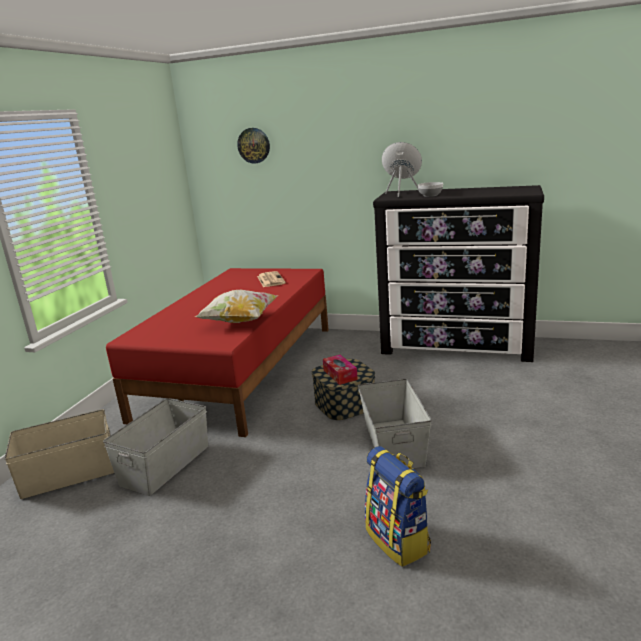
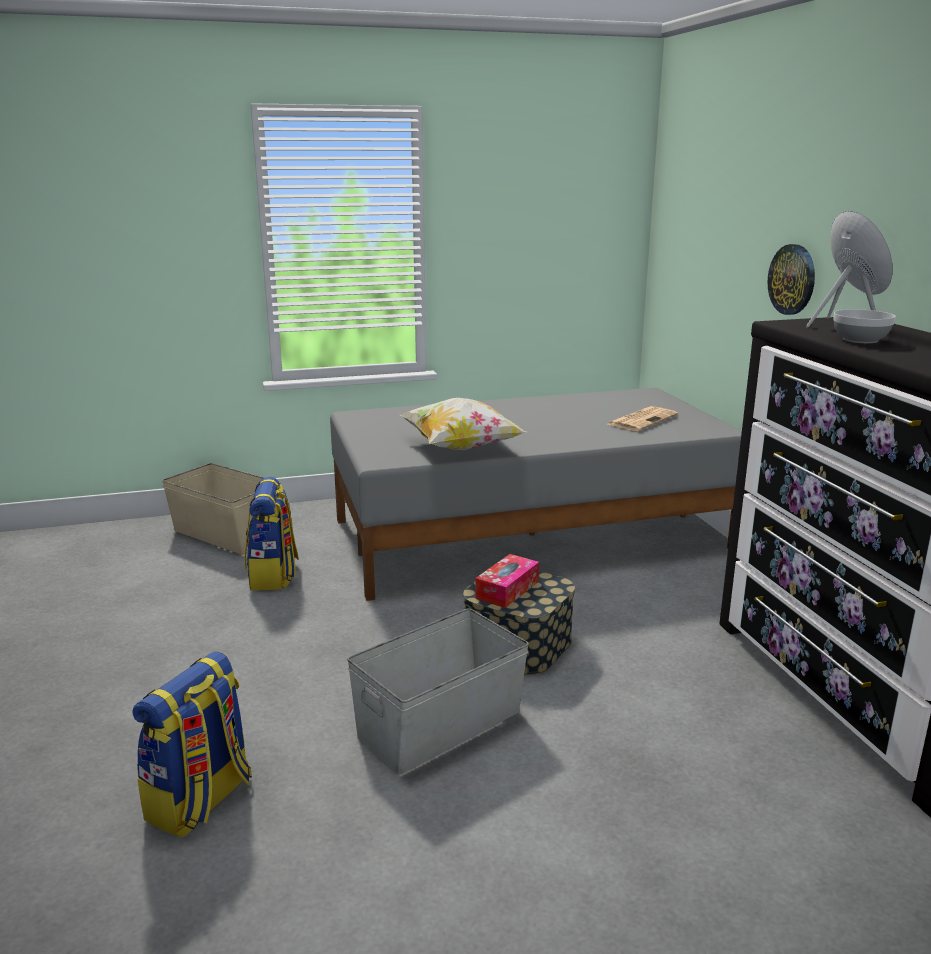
camera: 55 degrees right, 0 degrees up
grey storage box [103,398,208,496] -> backpack [245,477,299,590]
red bed [106,268,329,437] -> grey bed [330,388,742,601]
wall clock [237,128,270,164] -> wall clock moved to [767,244,815,315]

